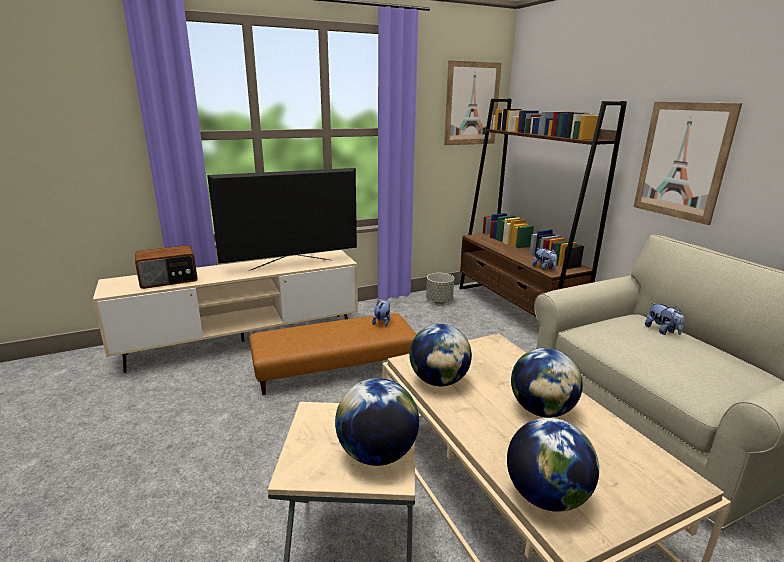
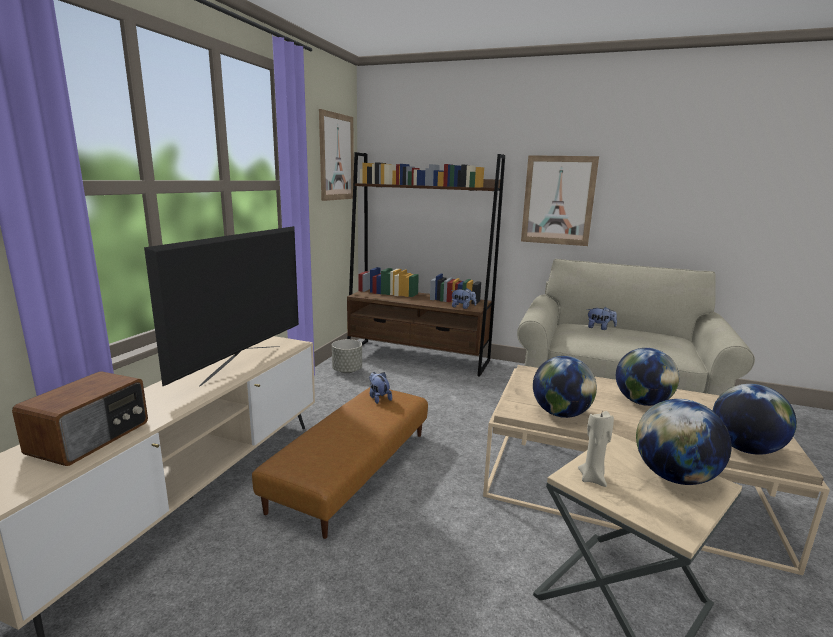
camera: 45 degrees left, 5 degrees down
none -> beige candle [578,411,614,487]

